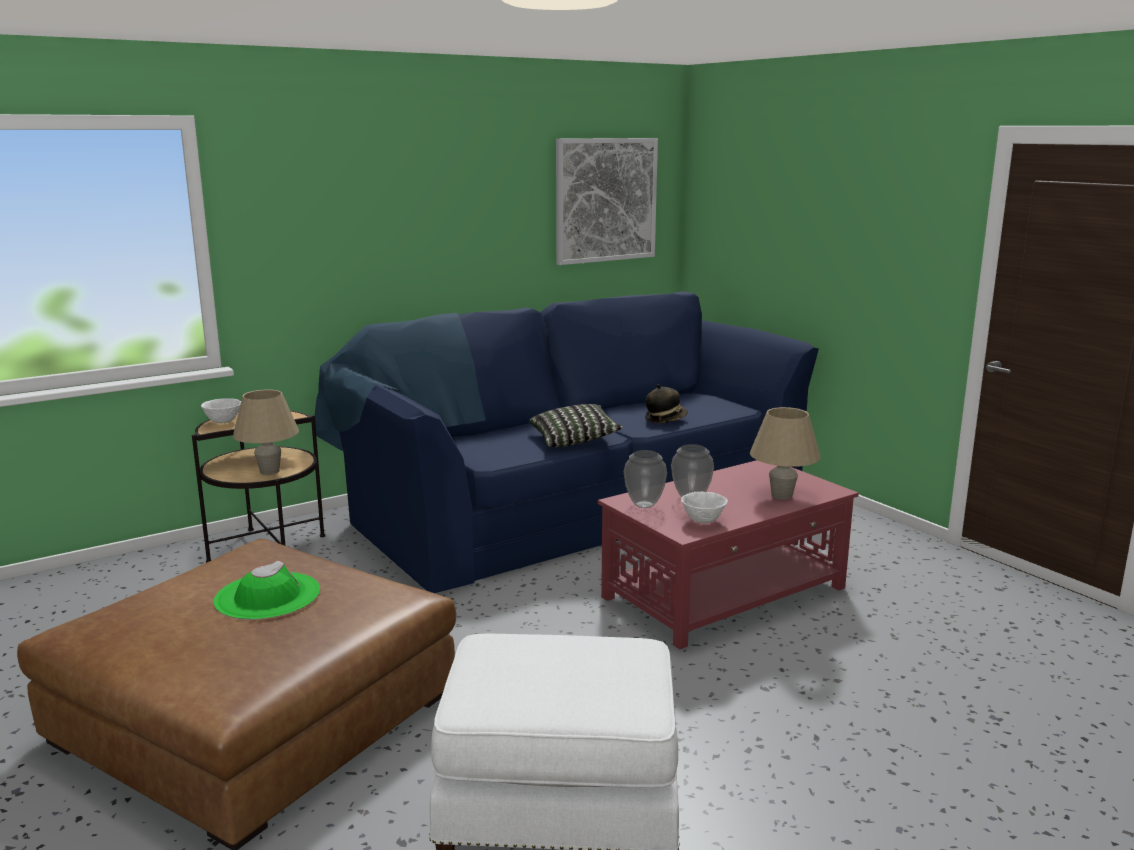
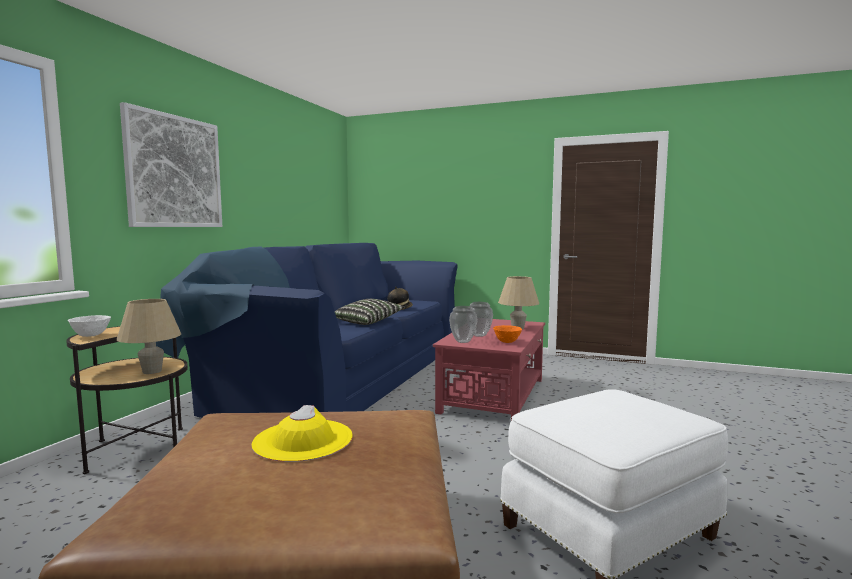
camera: 35 degrees left, 10 degrees down
green hat [213,561,320,620] -> yellow hat [251,405,353,462]
picture [556,138,658,265] -> picture moved to [120,102,222,227]
white bowl [681,492,728,523] -> orange bowl [493,325,522,343]

